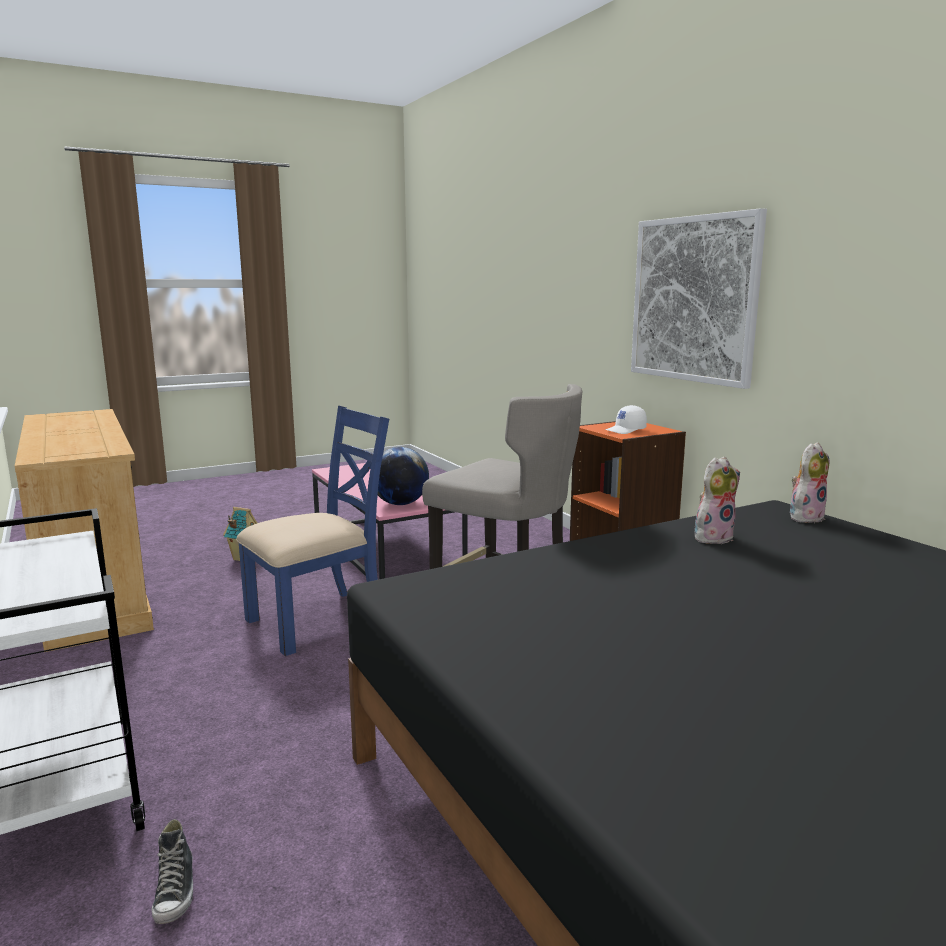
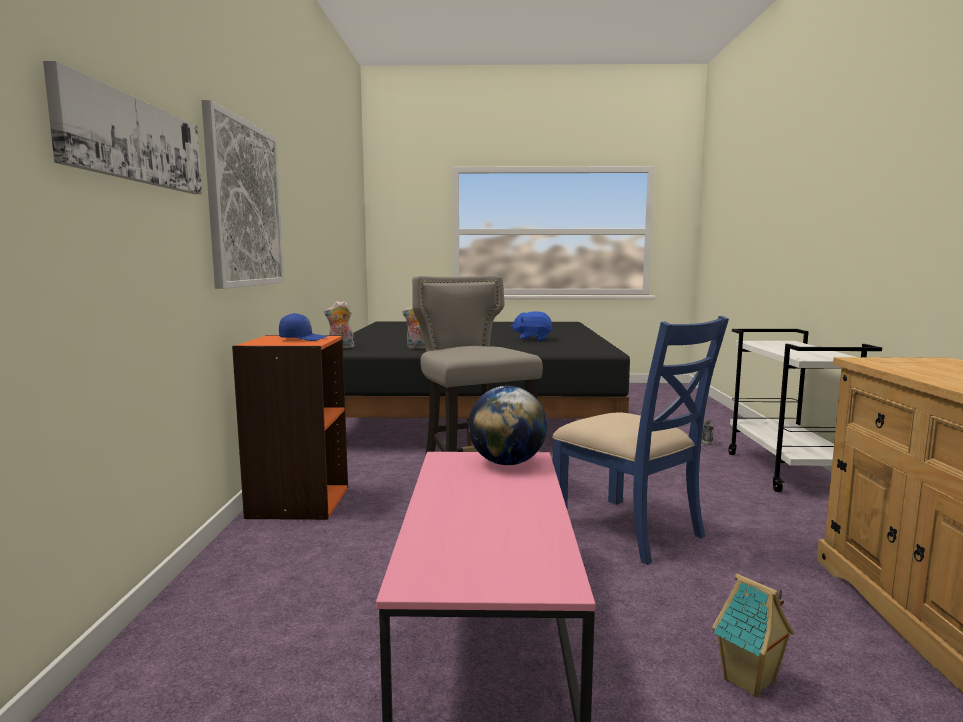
camera: 150 degrees left, 5 degrees down
blue chair [236,405,389,656] -> blue chair turned 120 degrees counterclockwise [552,316,729,565]
white cap [606,405,647,434] -> blue cap [279,313,327,341]
none -> picture [43,61,202,194]
none -> blue plush toy [511,311,553,341]

